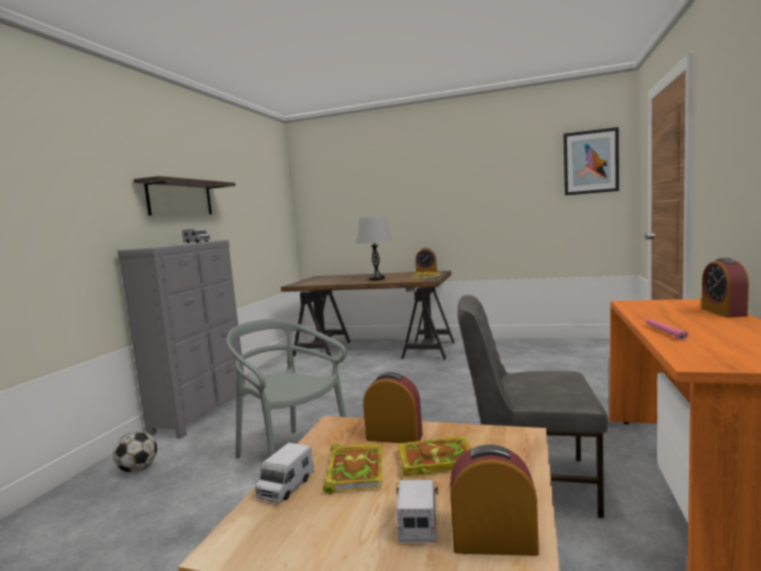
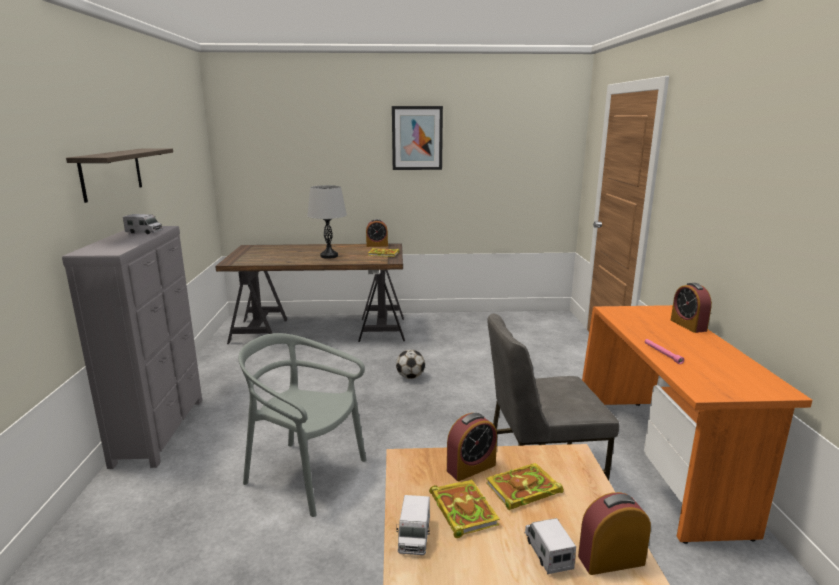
camera: 20 degrees left, 10 degrees up
football [113,431,157,473] -> football moved to [396,350,425,379]
alarm clock [363,372,423,443] -> alarm clock turned 150 degrees clockwise [447,413,497,481]
picture [563,127,619,195] -> picture moved to [392,106,443,170]

